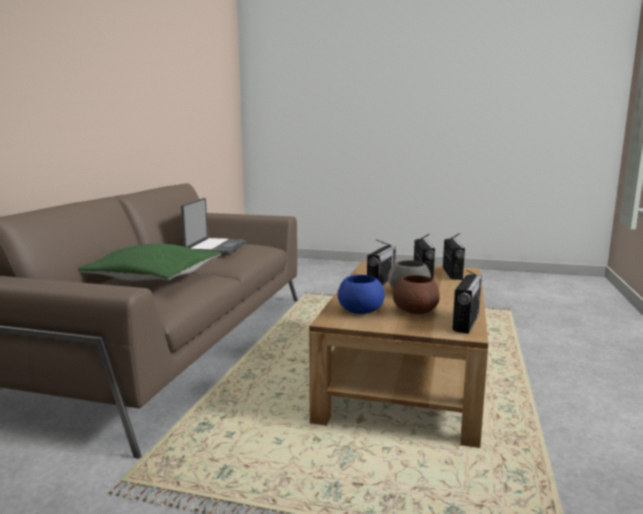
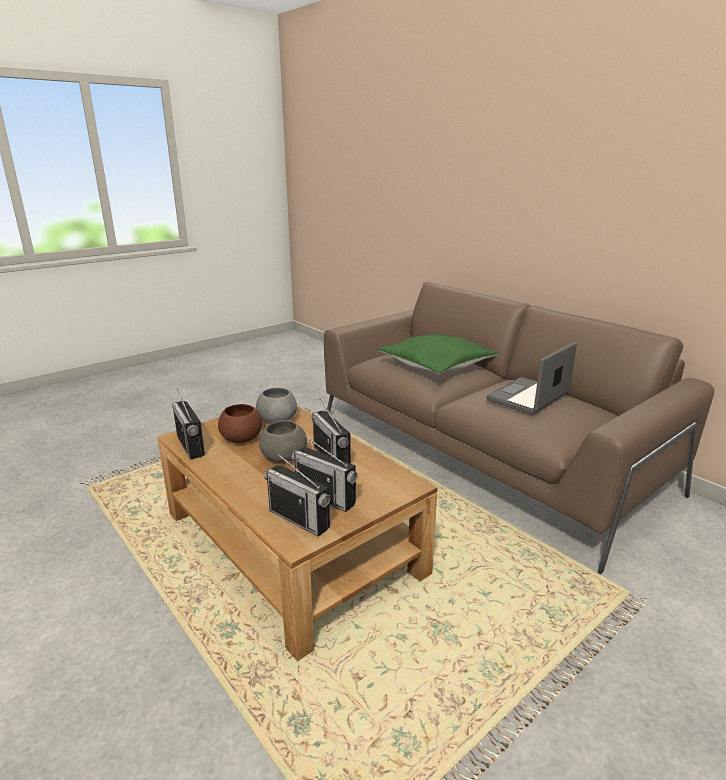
camera: 125 degrees right, 10 degrees up
laptop [181,198,247,255] -> laptop turned 90 degrees clockwise [486,342,577,415]
blue bowl [338,275,385,314] -> grey bowl [256,388,297,423]

